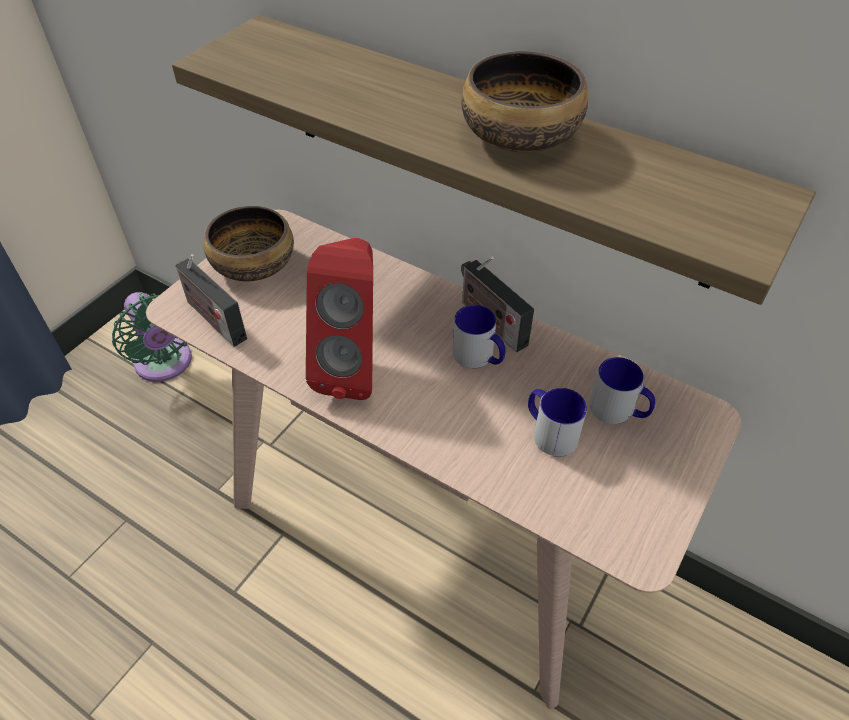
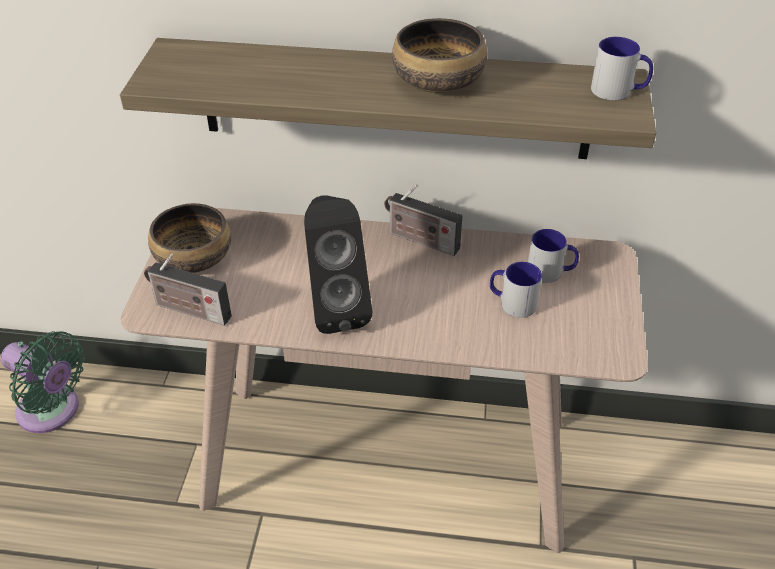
camera: 25 degrees left, 5 degrees down
red speaker [306,238,373,400] -> black speaker [304,195,373,334]
mug [453,305,505,368] -> mug moved to [591,37,653,101]

